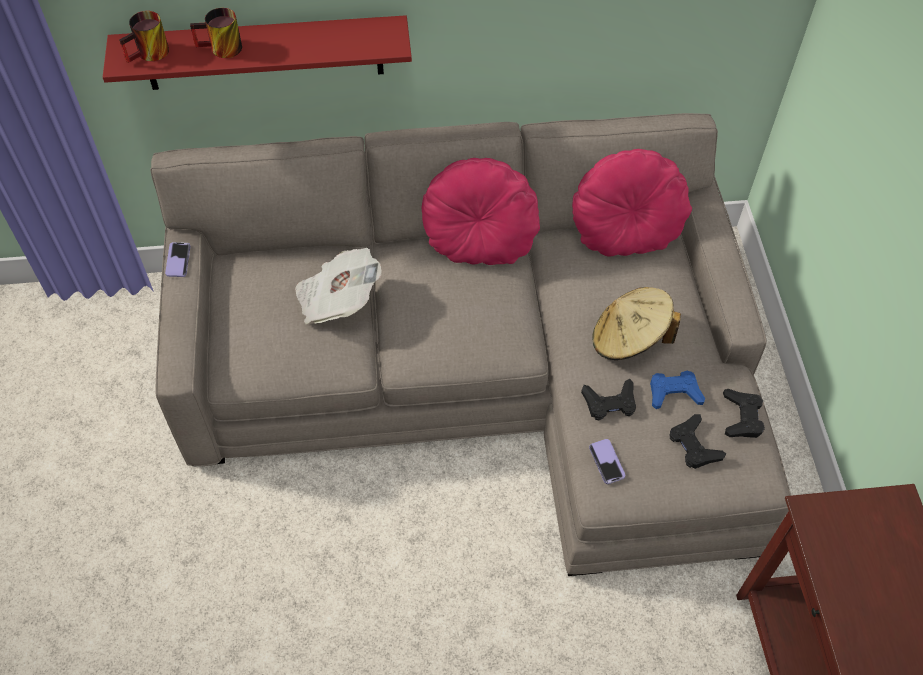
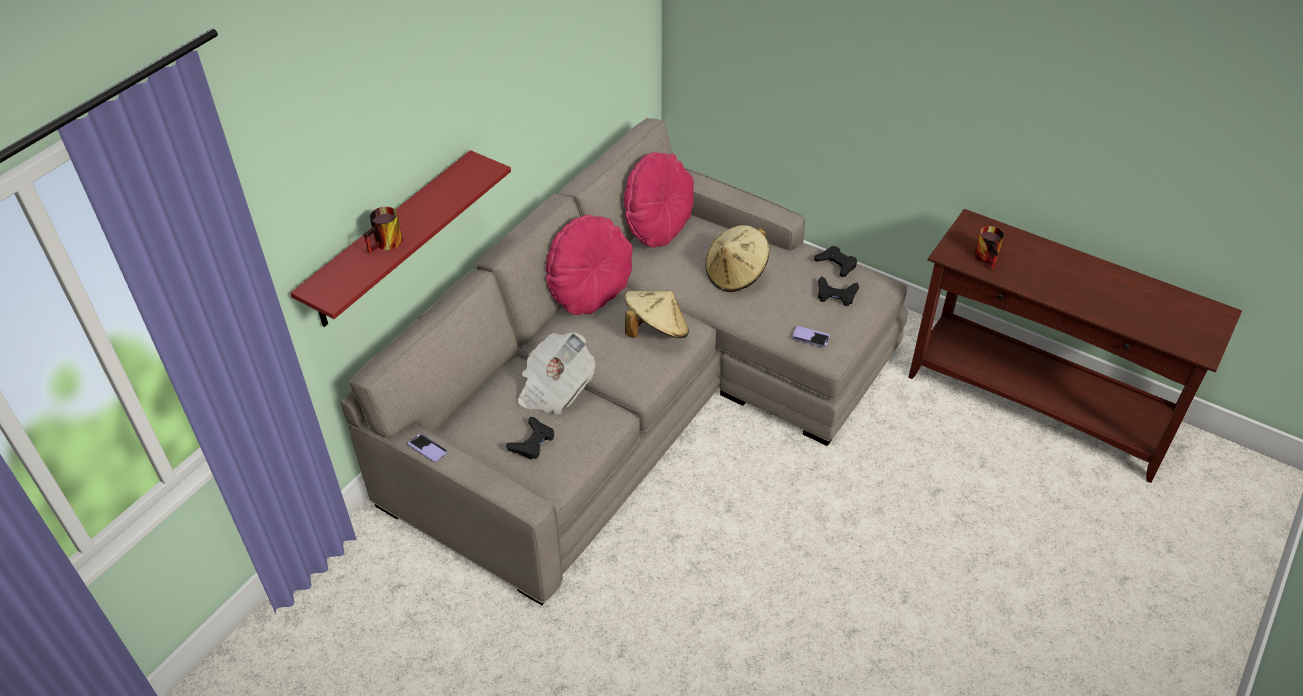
camera: 50 degrees left, 10 degrees down
mug [119,11,169,63] -> mug moved to [974,226,1004,269]
black game controller [581,379,636,420] -> black game controller moved to [506,417,554,459]
blue game controller [650,371,705,409] -> none
none -> beige hat [624,290,689,338]

